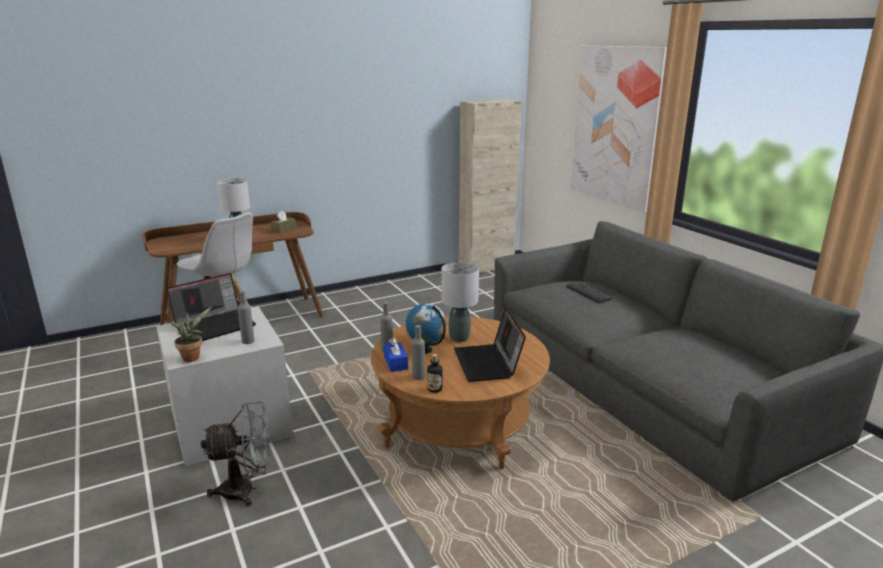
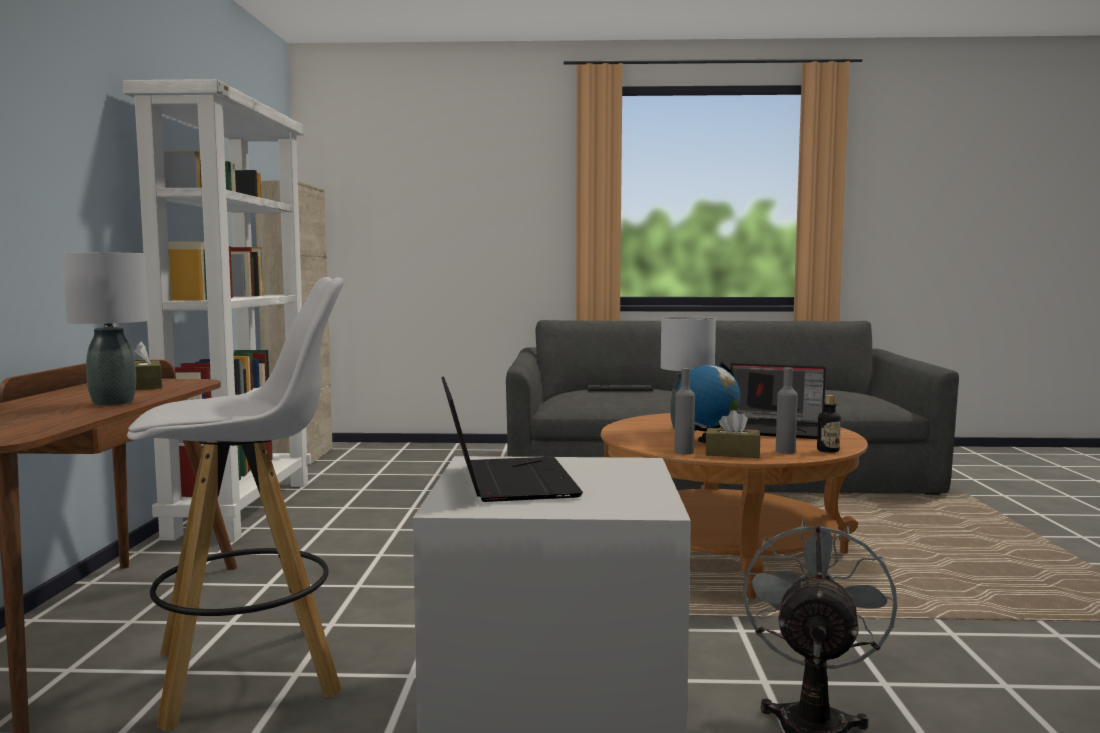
camera: 60 degrees left, 15 degrees down
potted plant [168,307,212,362] -> none
grey bottle [238,291,255,344] -> none
blue tissue box [384,338,408,372] -> brown tissue box [705,410,761,458]
picture [571,46,667,213] -> none
none -> white bookcase [122,79,311,541]

